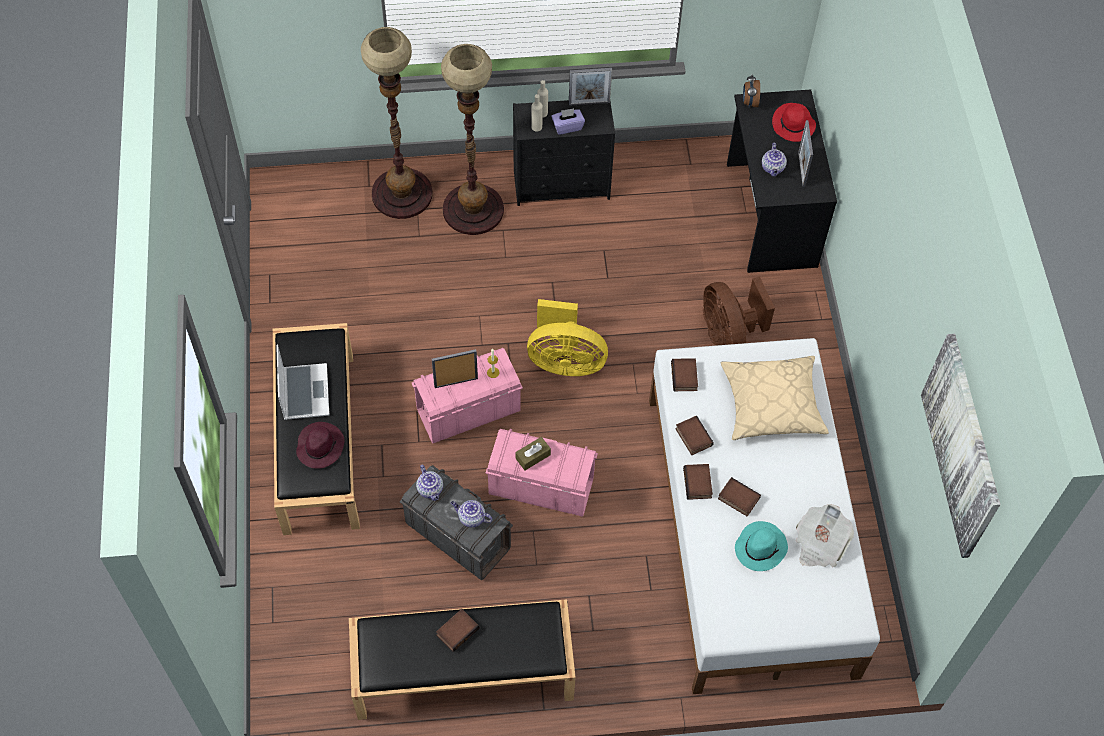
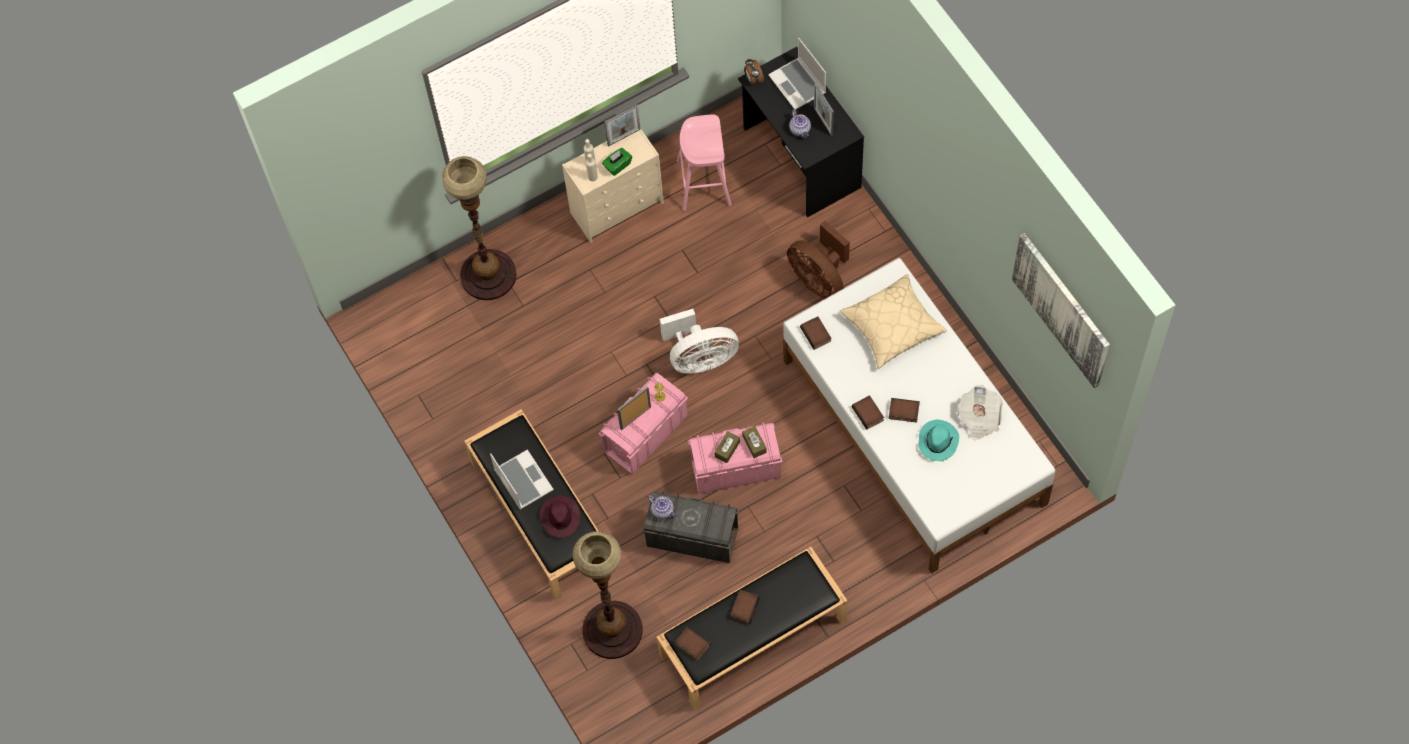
camera: 20 degrees left, 5 degrees up
floor lamp [441,44,504,235] -> floor lamp moved to [573,531,643,659]
teapot [451,500,492,527] -> none
black dresser [513,100,615,206] -> beige dresser [562,128,664,243]
yellow fan [527,299,608,376] -> white fan [660,309,739,374]
purple tissue box [551,108,585,135] -> green tissue box [602,148,632,176]
book [675,416,714,455] -> book moved to [675,626,711,661]
red hat [772,103,816,142] -> laptop [768,38,826,110]
none -> pink stool [677,114,732,211]
none -> brown tissue box [742,426,767,458]

